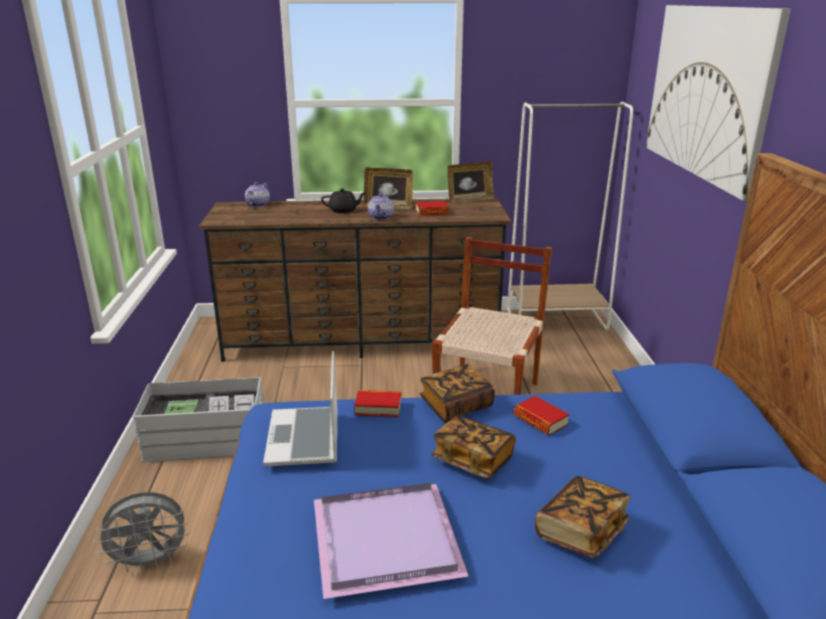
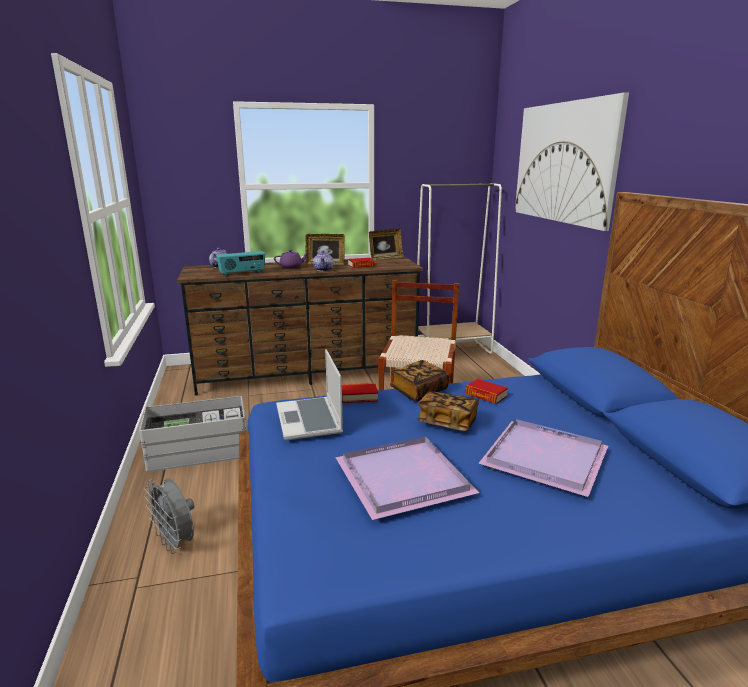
camera: 10 degrees left, 5 degrees down
grey fan [94,492,191,572] -> grey fan turned 75 degrees clockwise [144,478,194,554]
black teapot [321,189,367,213] -> purple teapot [274,250,309,269]
book [535,476,631,558] -> purple tray [478,419,608,497]
none -> radio [216,251,265,276]

